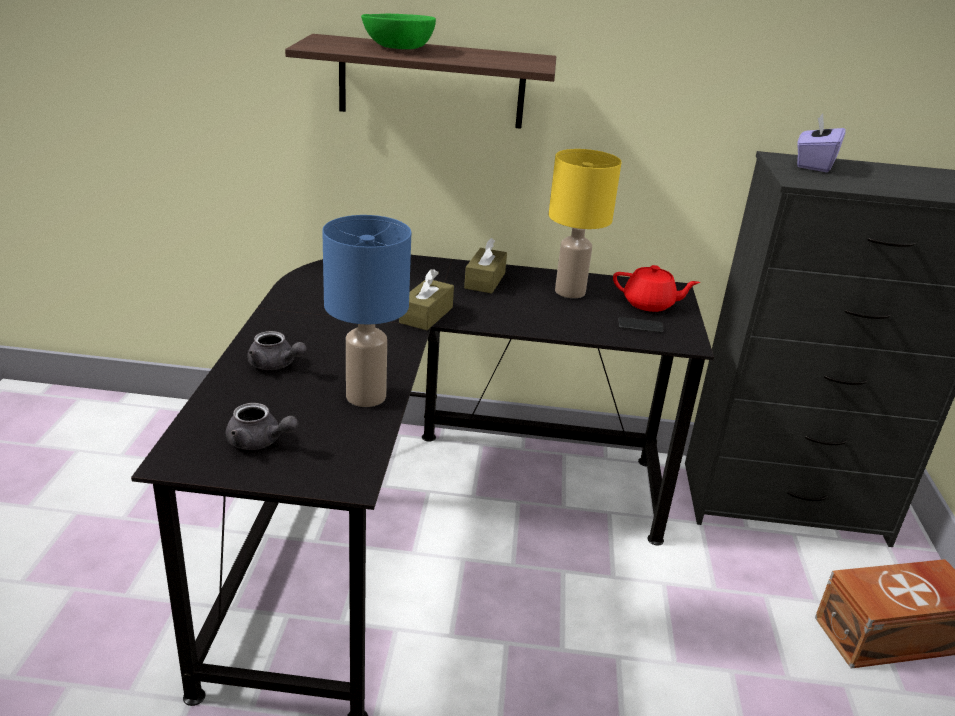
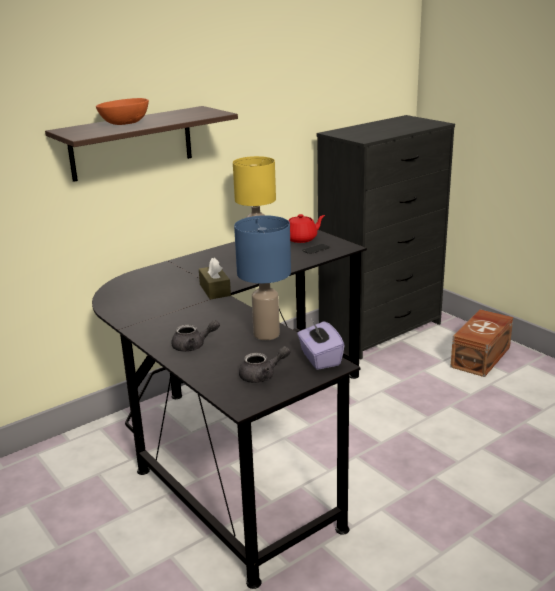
camera: 40 degrees left, 5 degrees down
green bowl [361,14,436,49] -> orange bowl [96,98,149,125]
brown tissue box [464,238,507,294] -> none
purple tissue box [797,113,846,173] -> purple tissue box moved to [297,320,345,370]

